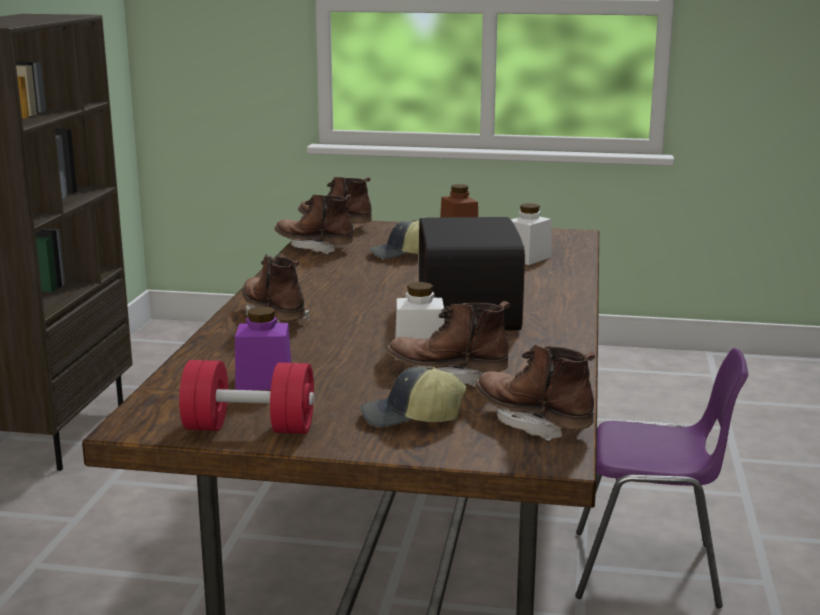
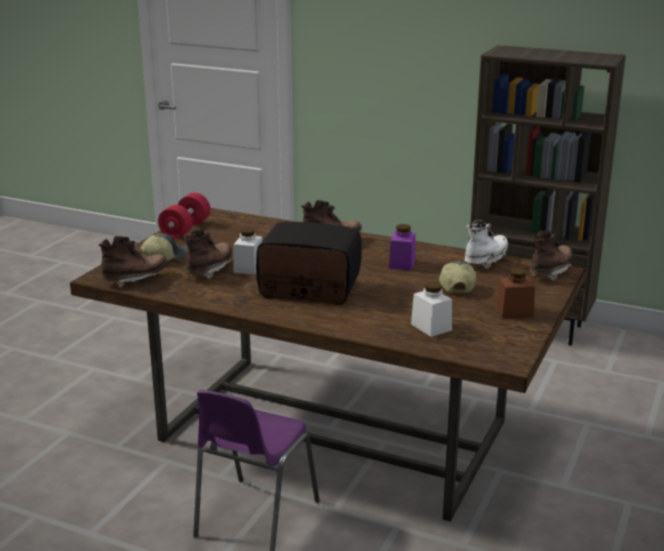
camera: 105 degrees right, 5 degrees up
purple jar [235,306,291,390] -> purple jar moved to [389,224,416,271]
brown boot [274,195,353,254] -> white boot [465,221,508,269]
cap [361,366,466,427] -> cap turned 45 degrees clockwise [140,233,189,260]

